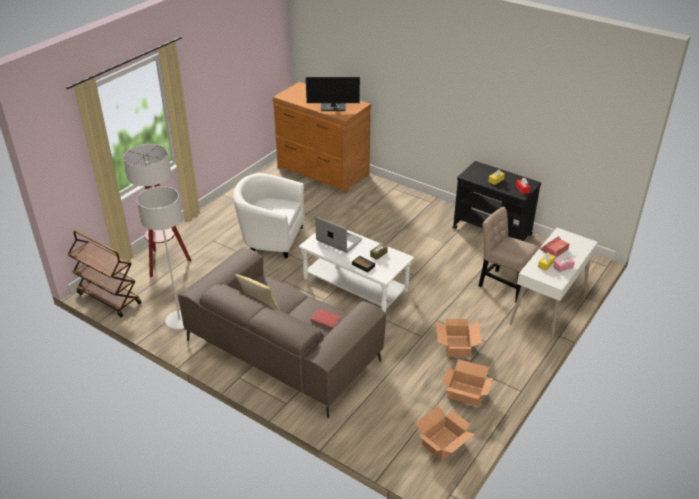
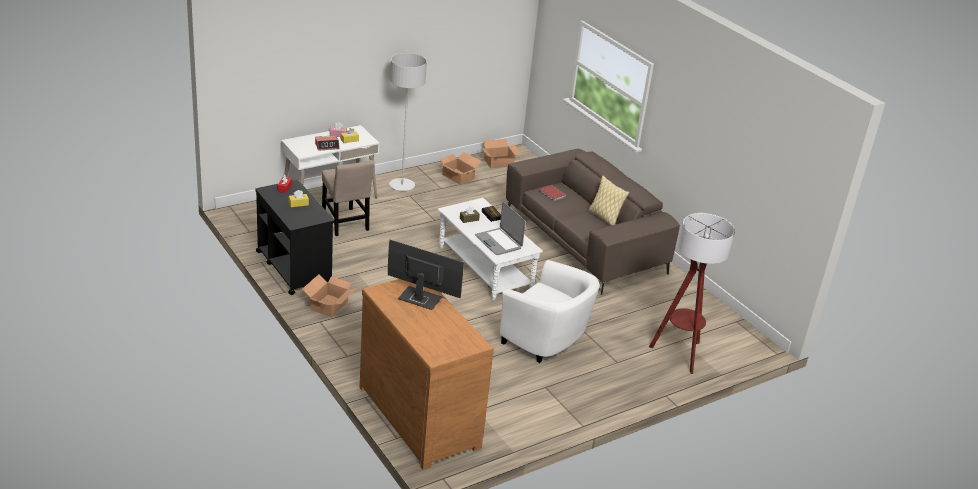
camera: 160 degrees left, 5 degrees down
brown cart [68,231,142,318] -> none
grey floor lamp [137,186,184,329] -> grey floor lamp moved to [389,53,427,191]
cardboard box [436,319,482,357] -> cardboard box moved to [302,274,357,317]

